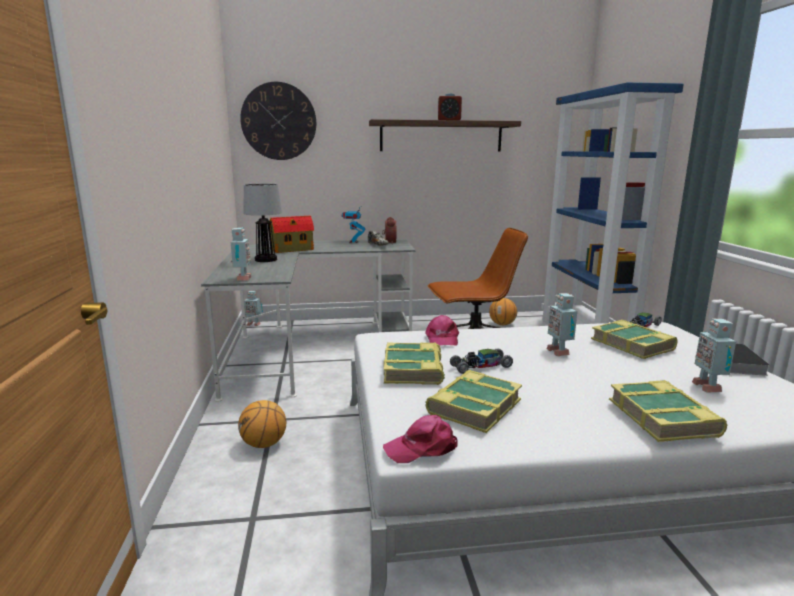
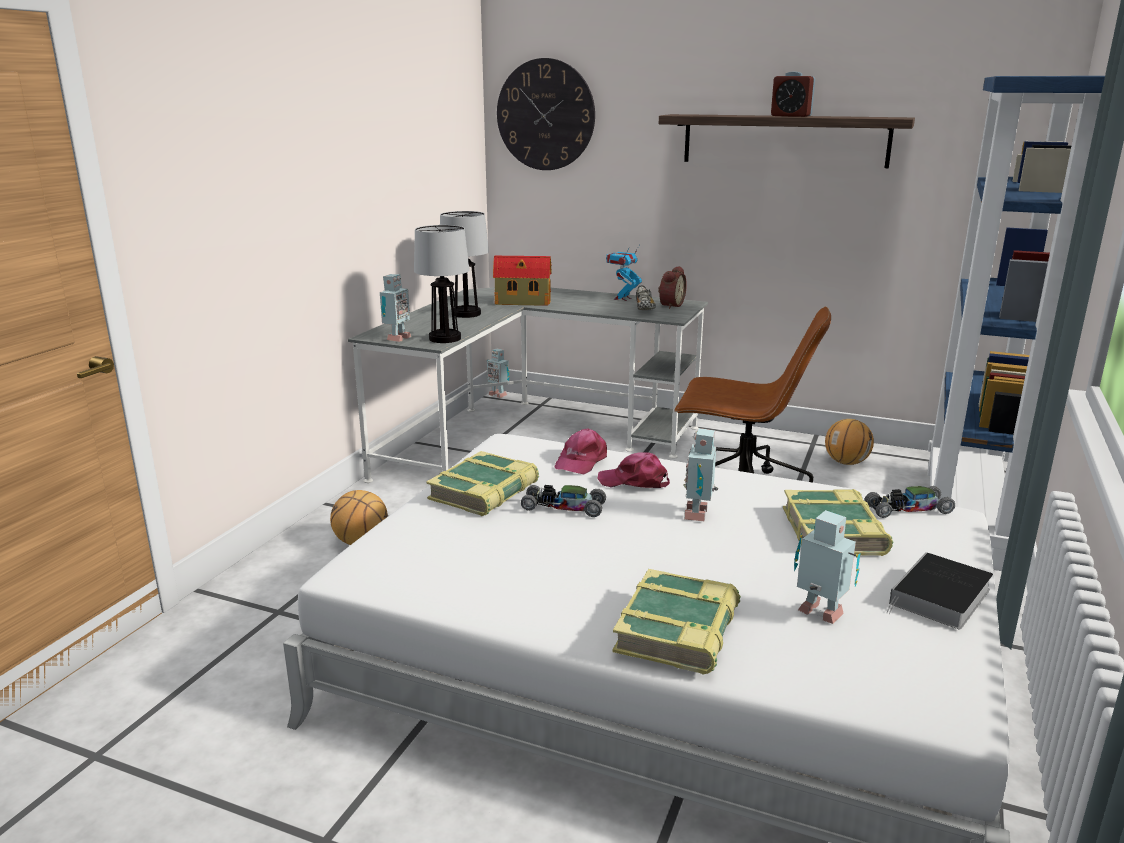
camera: 30 degrees right, 5 degrees up
pink cap [383,415,458,463] -> pink cap moved to [597,452,670,488]
book [425,370,522,433] -> none
toy robot [692,318,736,393] -> toy robot turned 105 degrees clockwise [794,510,861,624]
none -> table lamp [414,225,470,343]

